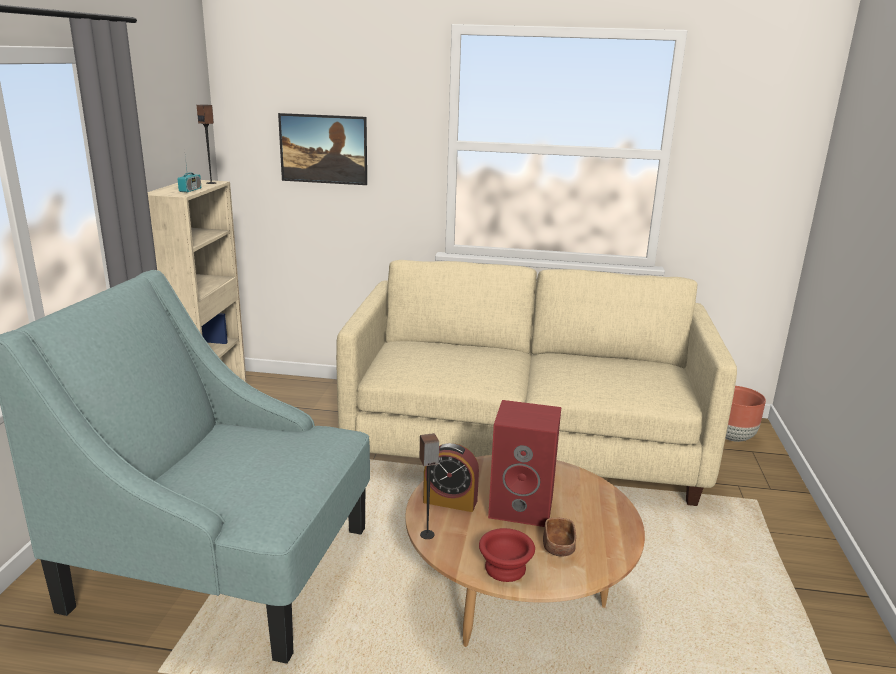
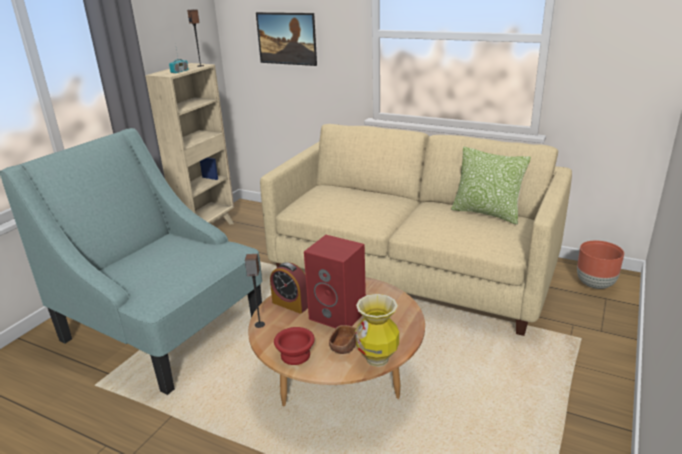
camera: 20 degrees right, 5 degrees up
none -> vase [355,294,399,367]
none -> pillow [451,146,531,225]

